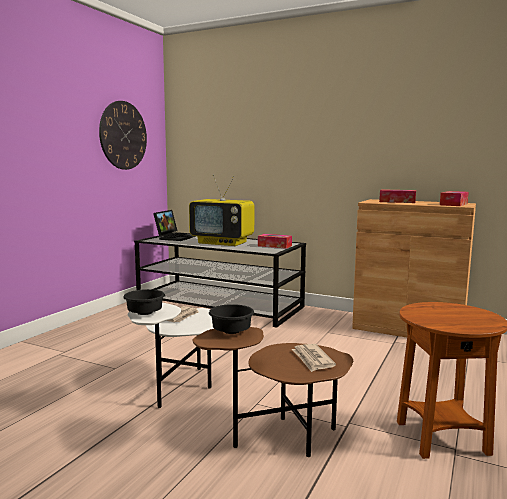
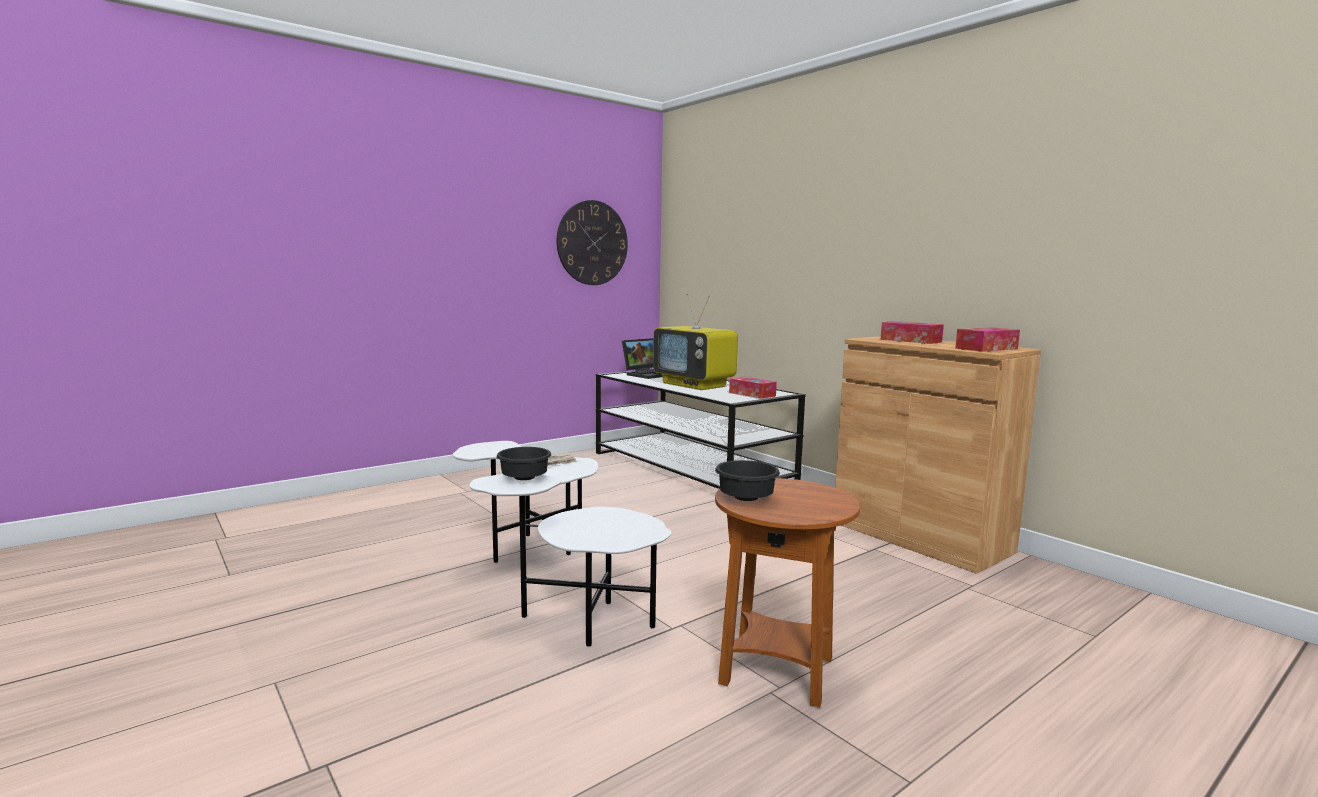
camera: 25 degrees right, 0 degrees up
black bowl [123,289,165,315] -> black bowl moved to [715,460,780,501]
brown side table [193,327,353,457] -> white side table [470,474,672,647]
newspaper [291,344,336,372] -> none

